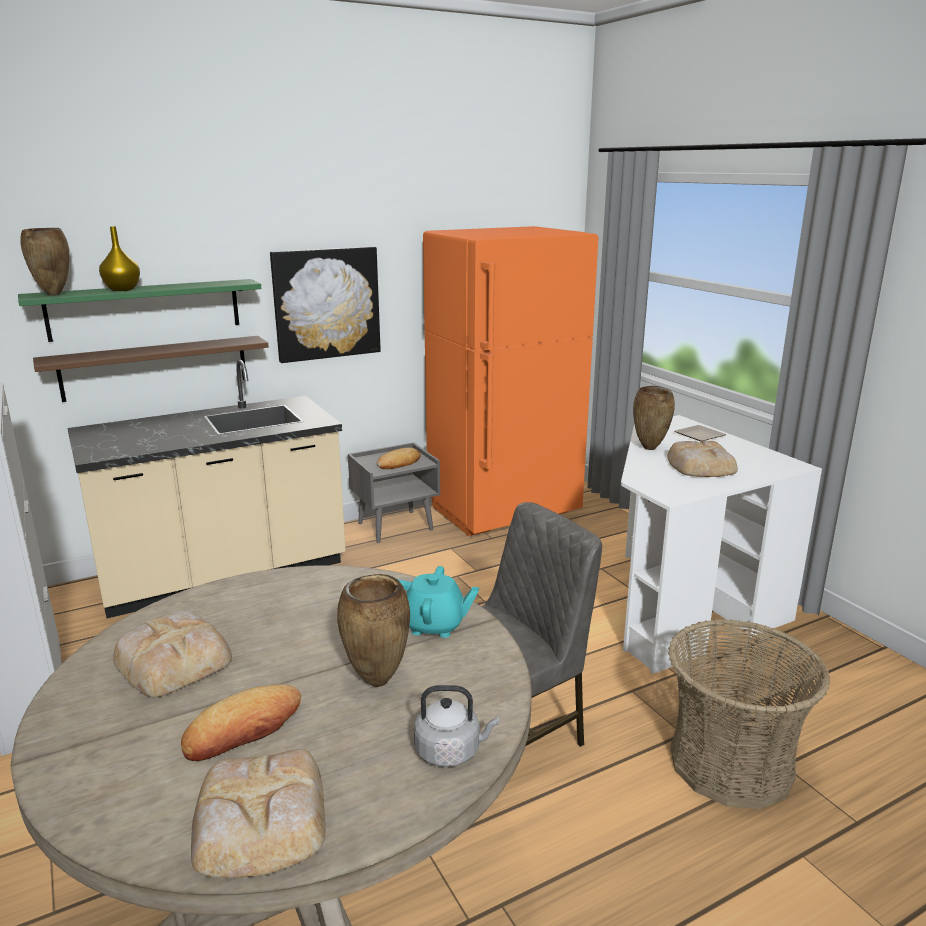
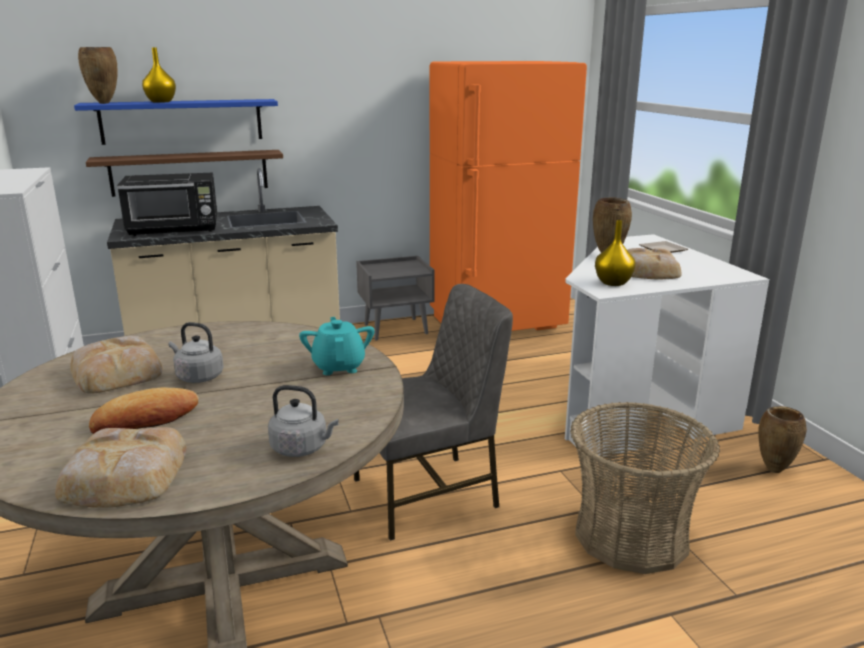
camera: 10 degrees right, 0 degrees up
green shelf [18,279,261,342] -> blue shelf [74,99,278,145]
picture [270,247,381,363] -> none
brown vase [337,574,410,687] -> brown vase moved to [759,406,807,473]
bread [377,448,421,469] -> none
turquoise teapot [398,566,479,638] -> turquoise teapot turned 120 degrees counterclockwise [299,317,375,375]
none -> black microwave [117,173,217,236]
none -> grey kettle [169,322,224,383]
none -> yellow vase [595,220,636,286]

